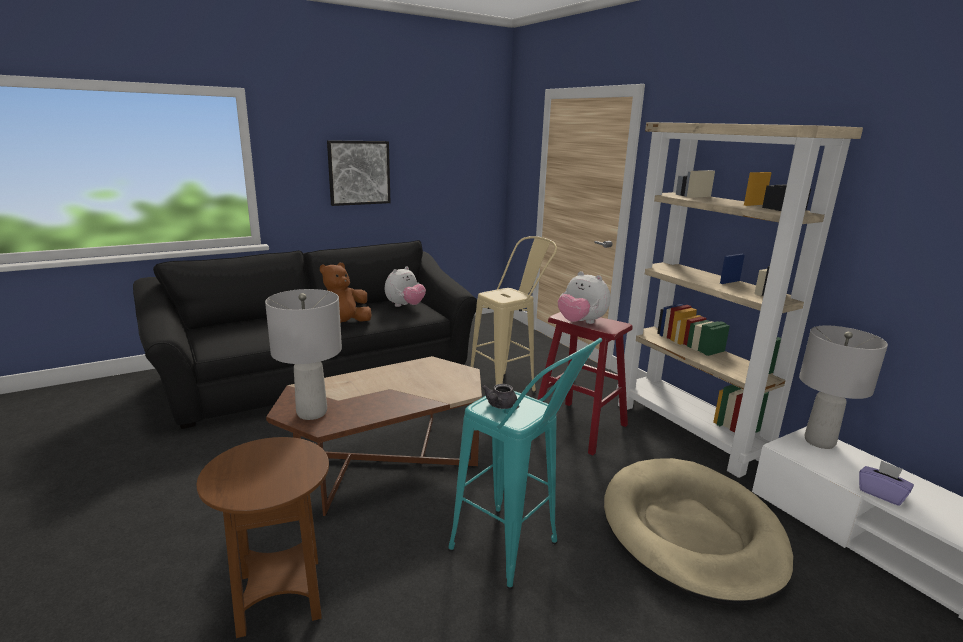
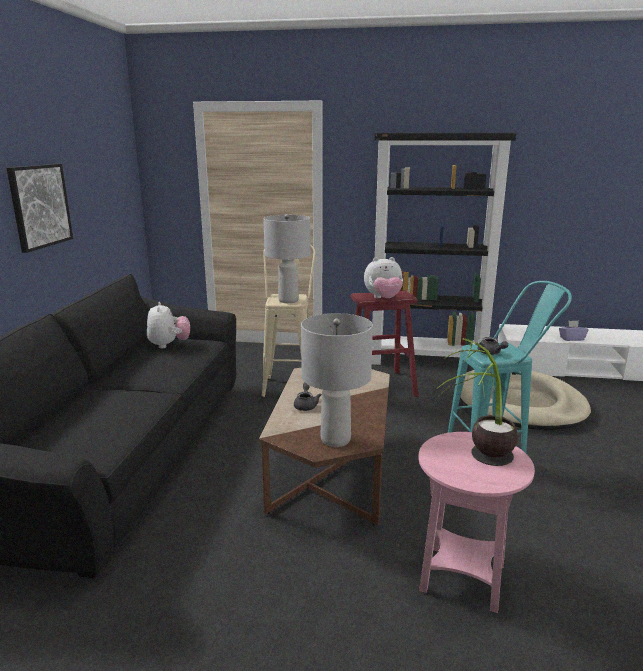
camera: 50 degrees left, 0 degrees up
brown side table [196,437,329,638] -> pink side table [418,432,535,613]
brown plush toy [320,263,372,323] -> none
beige bookcase [617,122,863,478] -> black bookcase [372,133,516,365]
grey table lamp [799,325,888,449] -> grey table lamp moved to [263,214,311,303]
none -> grey teapot [294,382,322,411]
none -> potted plant [437,338,518,466]

